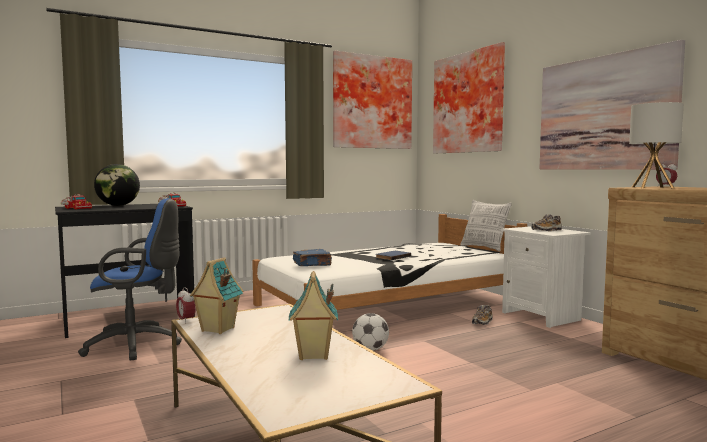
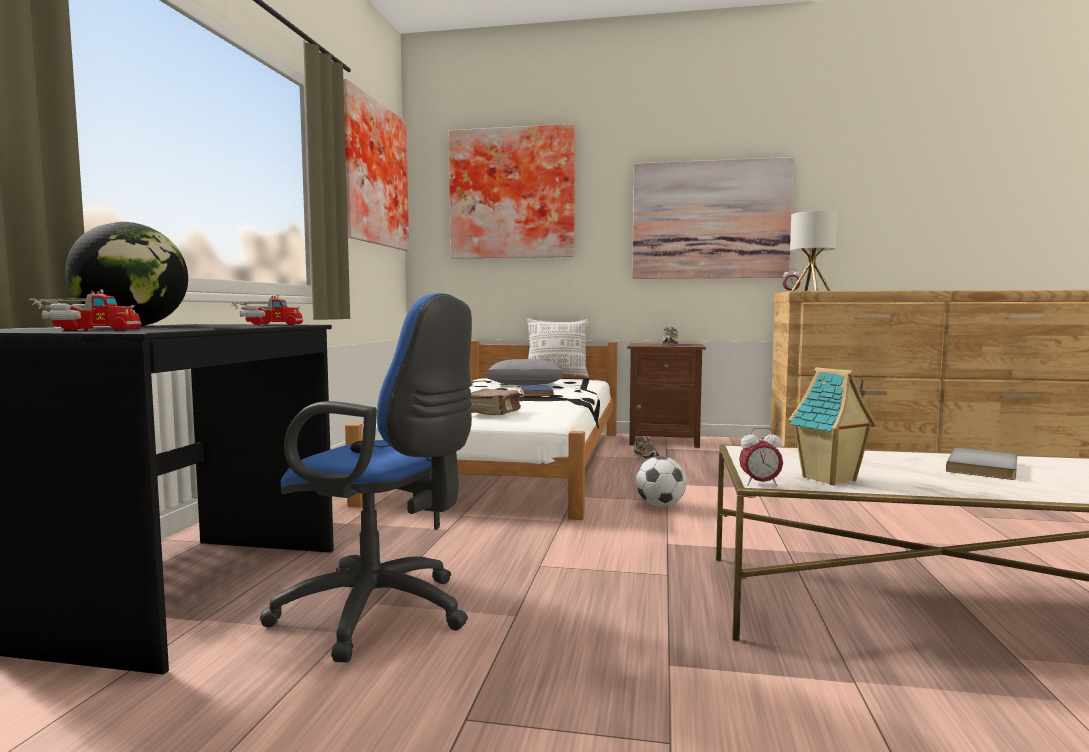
camera: 50 degrees left, 0 degrees up
blue office chair [78,198,182,360] -> blue office chair turned 75 degrees clockwise [260,293,472,662]
toy house [288,271,338,360] -> grey book [946,447,1017,480]
blue book [293,249,332,266] -> brown book [470,388,521,415]
white nightstand [501,226,591,328] -> brown nightstand [627,343,706,448]
none -> grey pillow [487,359,563,385]

